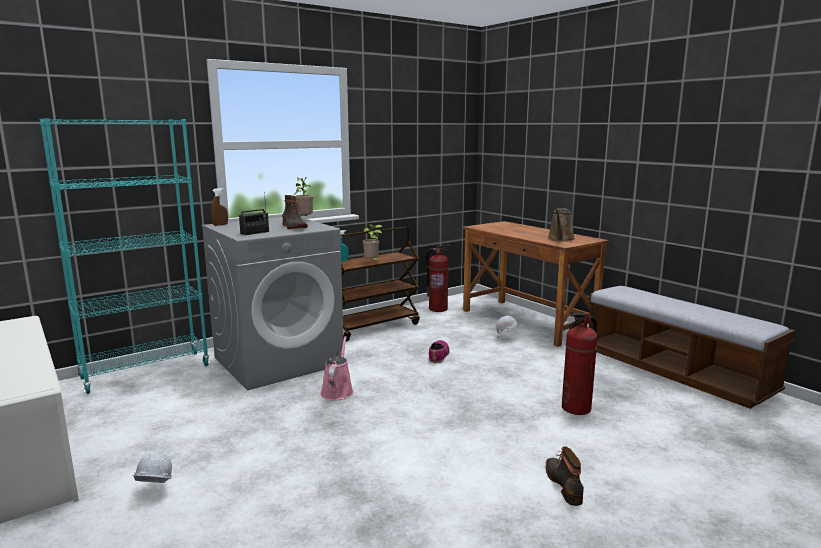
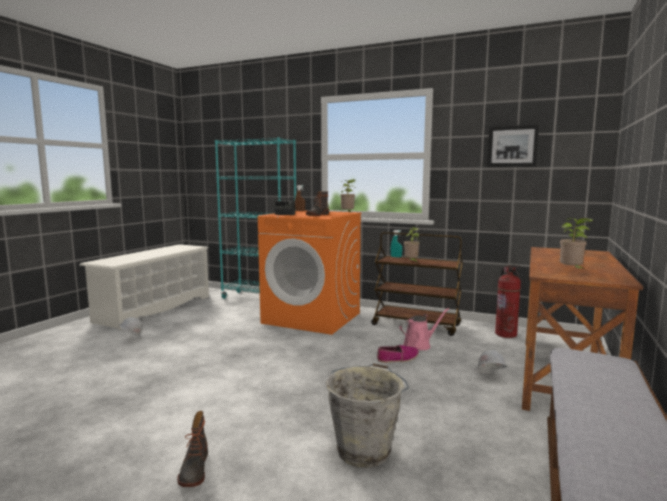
camera: 60 degrees right, 5 degrees down
grey washing machine [202,217,344,390] -> orange washing machine [258,210,362,335]
pink watering can [320,336,354,400] -> pink watering can moved to [400,308,449,350]
boot [546,446,584,506] -> boot turned 120 degrees clockwise [177,411,208,487]
brown watering can [547,208,575,241] -> potted plant [560,218,593,271]
fire extinguisher [562,313,598,415] -> grey bucket [326,363,409,468]
none -> picture [487,125,539,167]

